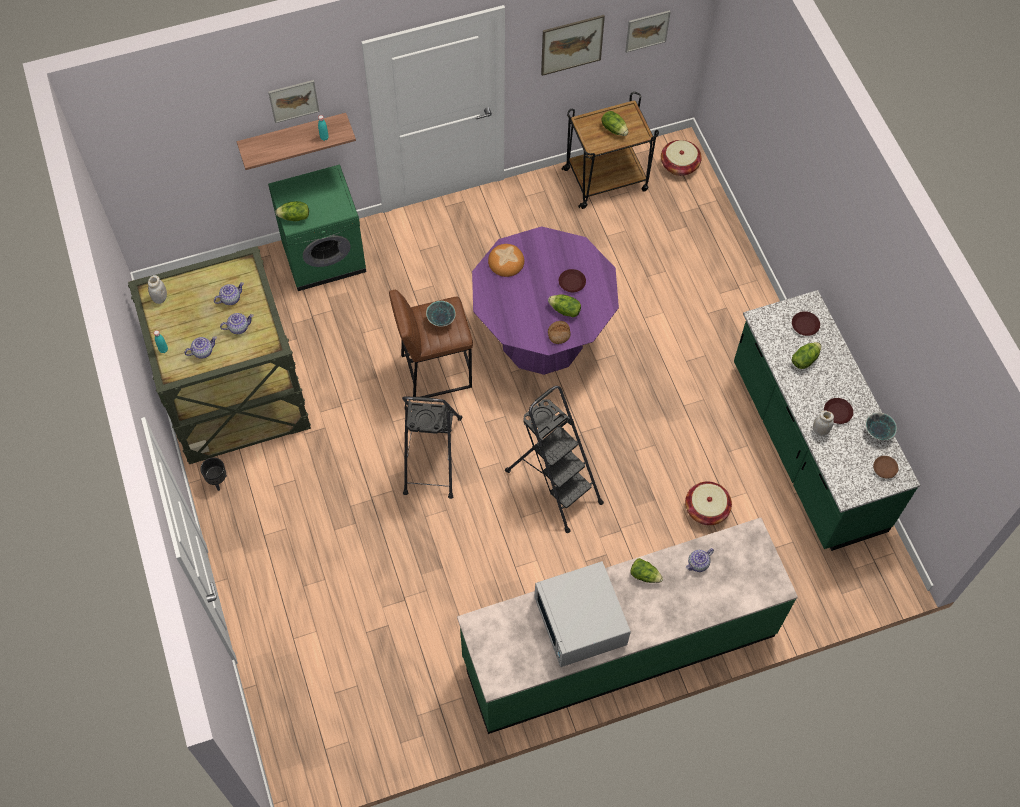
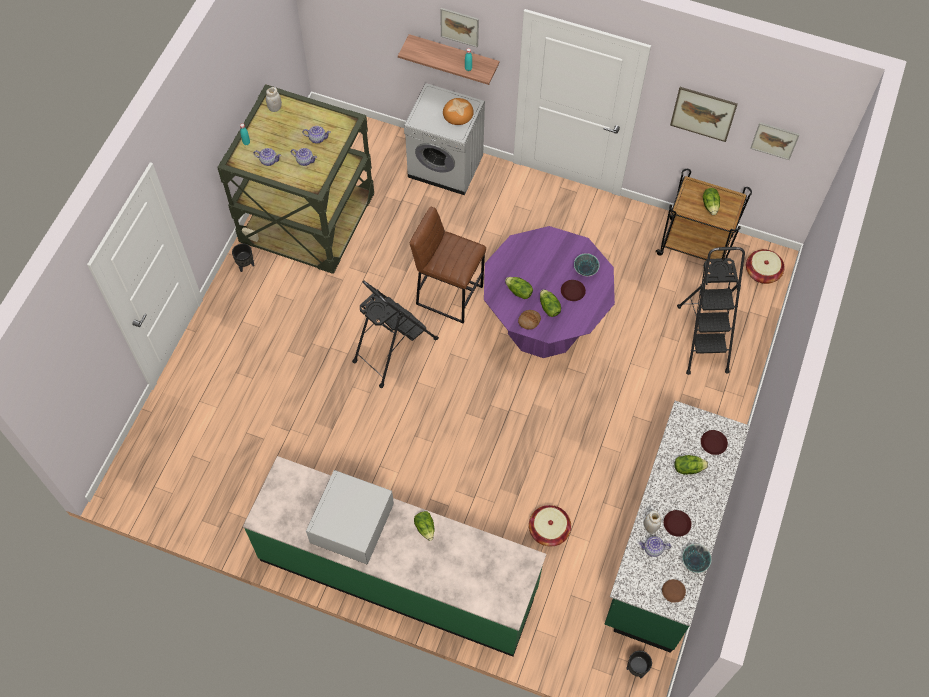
camera: 40 degrees right, 0 degrees up
green washing machine [268,165,366,291] -> white washing machine [404,83,485,195]
lettuce [275,201,309,221] -> lettuce moved to [505,277,533,299]
bowl [426,301,456,327] -> bowl moved to [574,253,599,276]
bread [488,244,524,277] -> bread moved to [443,98,474,125]
step ladder [505,386,604,533] -> step ladder moved to [677,247,745,375]
teapot [686,548,714,572] -> teapot moved to [638,536,671,557]
none -> black planter [627,651,652,679]

